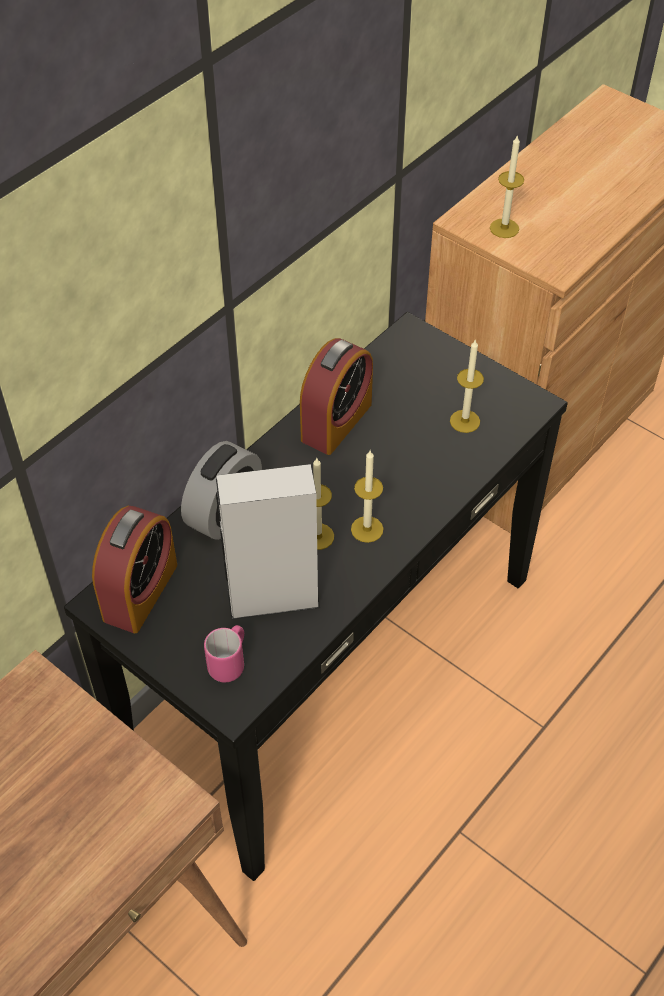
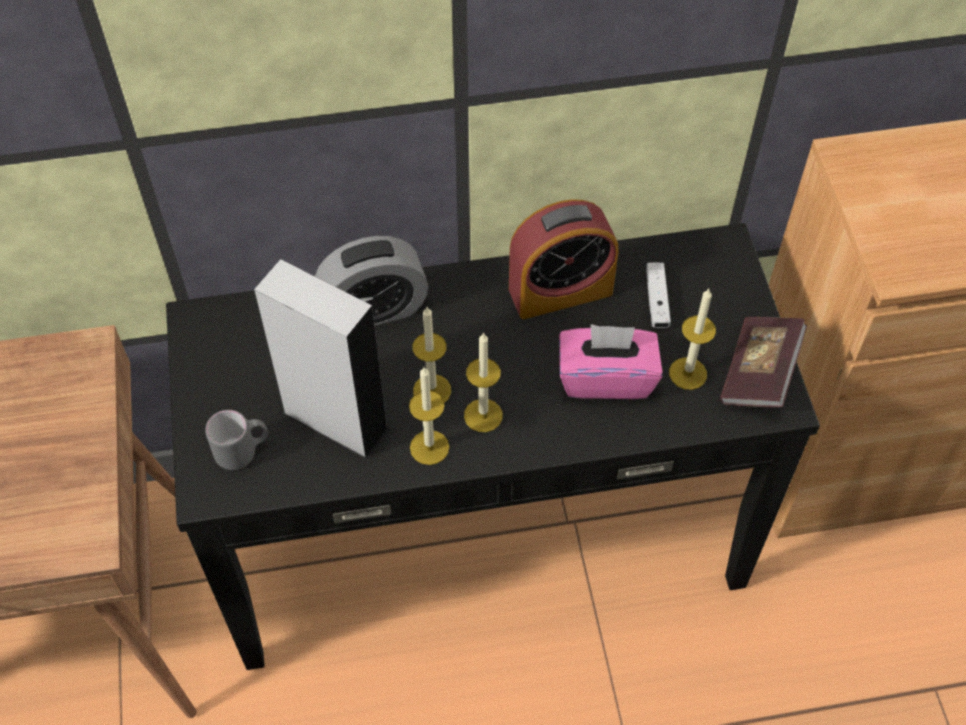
camera: 40 degrees right, 5 degrees up
alarm clock [92,506,177,633] -> none
pink mug [204,625,244,682] -> grey mug [205,410,268,470]
candle [490,135,524,238] -> candle moved to [409,367,449,465]
none -> pink tissue box [559,324,663,399]
none -> white game controller [646,262,671,328]
none -> book [720,317,807,407]

